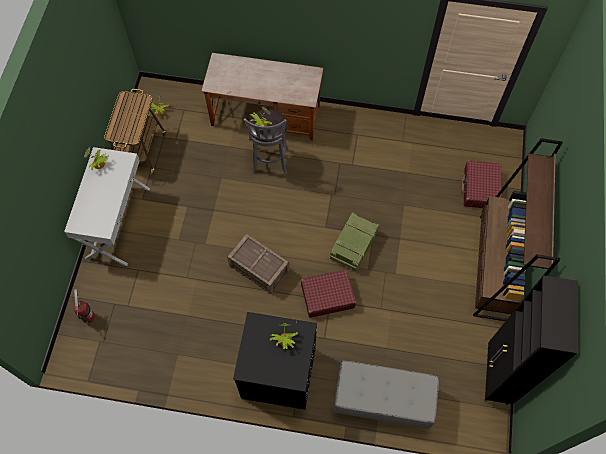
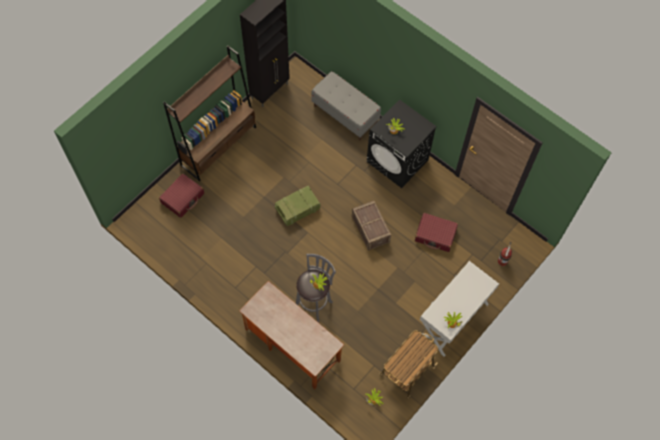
camera: 150 degrees left, 0 degrees up
red suitcase [301,270,356,318] -> red suitcase moved to [415,213,458,252]

